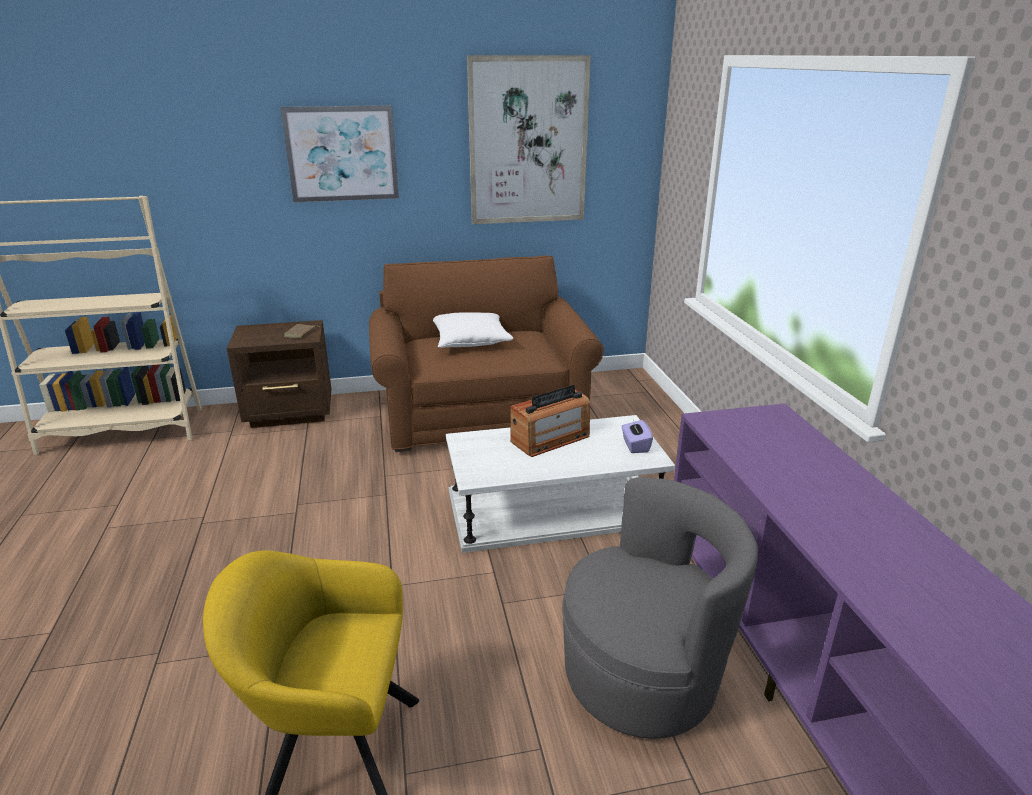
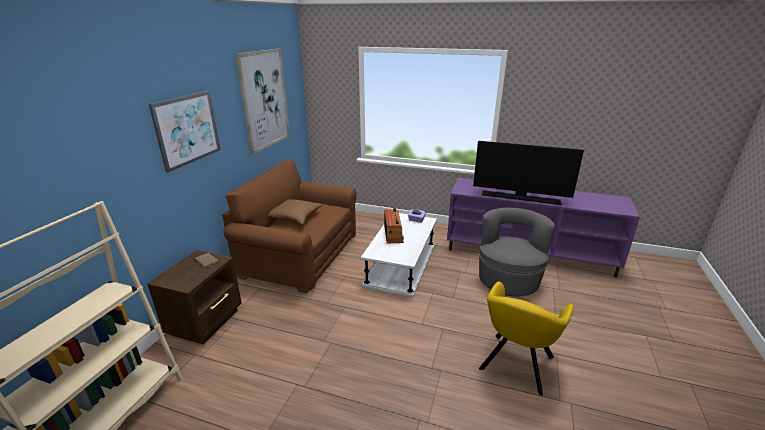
camera: 60 degrees left, 0 degrees up
white pillow [433,312,514,348] -> brown pillow [268,199,323,224]
none -> television [473,141,584,205]

